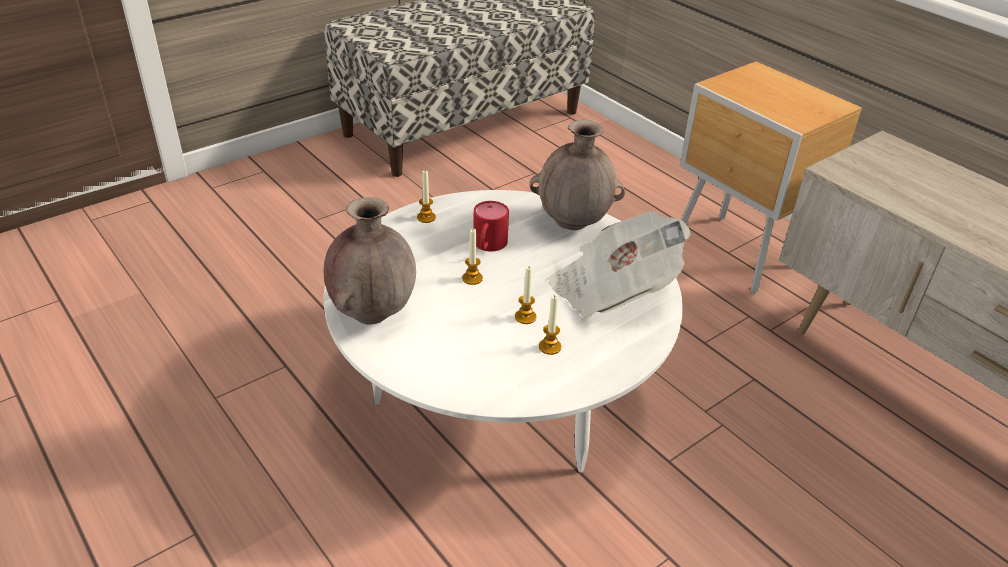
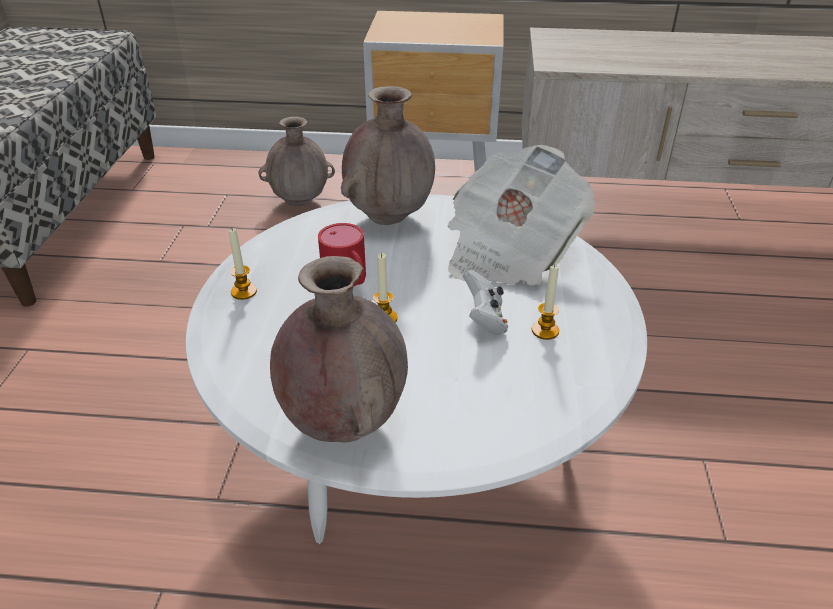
camera: 45 degrees left, 0 degrees up
candle [515,266,537,324] -> white game controller [463,270,508,335]
none -> brown vase [258,117,335,206]

